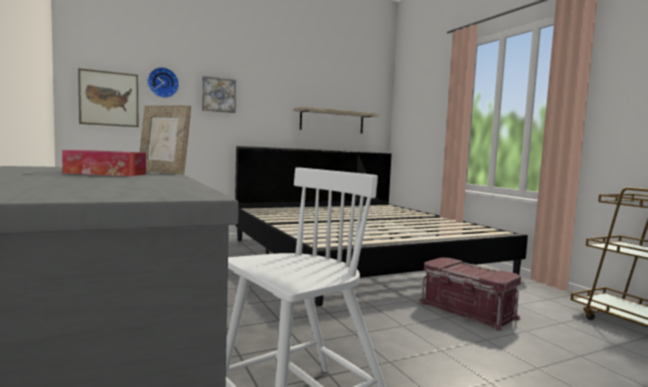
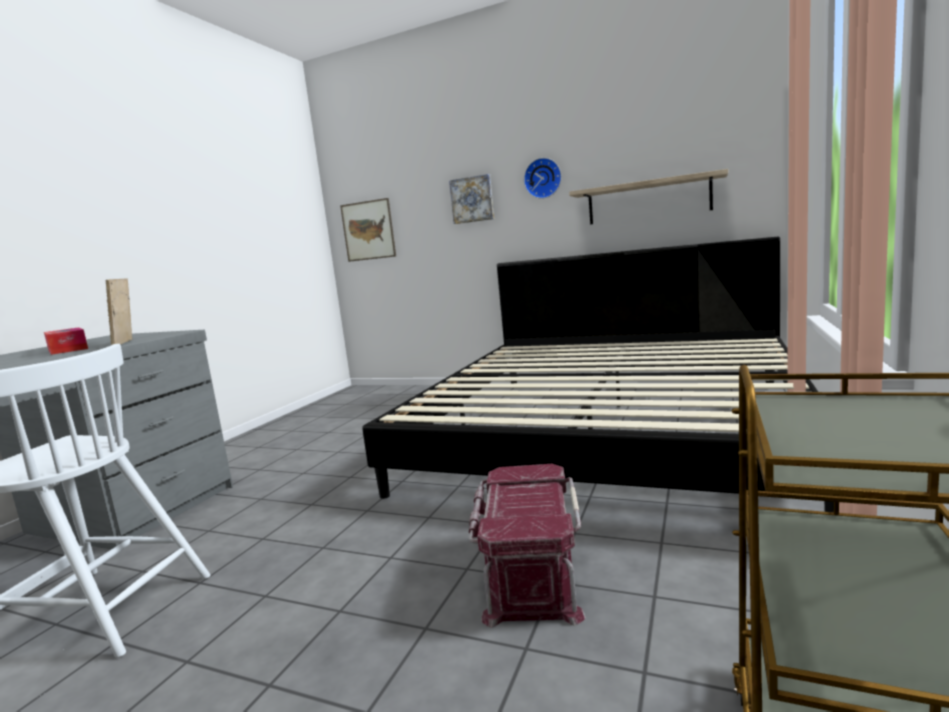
camera: 50 degrees right, 5 degrees up
wall clock [147,67,179,98] -> wall clock moved to [524,158,562,199]

